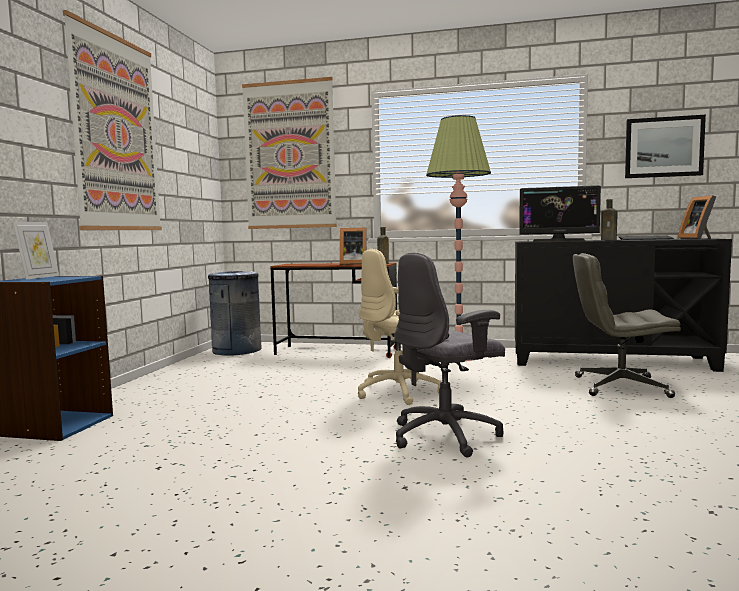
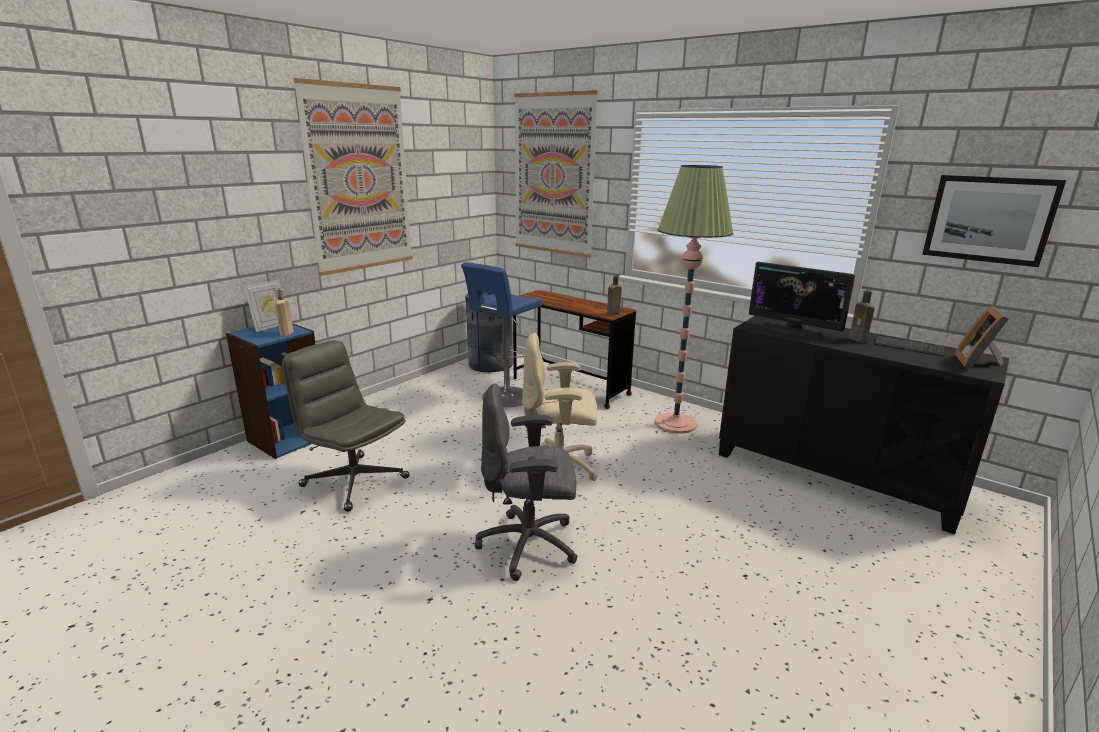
camera: 25 degrees right, 15 degrees up
picture frame [340,228,367,265] -> none
grey office chair [573,253,681,398] -> grey office chair moved to [282,340,409,512]
none -> beige bottle [275,288,294,336]
none -> blue stool [461,262,542,407]

